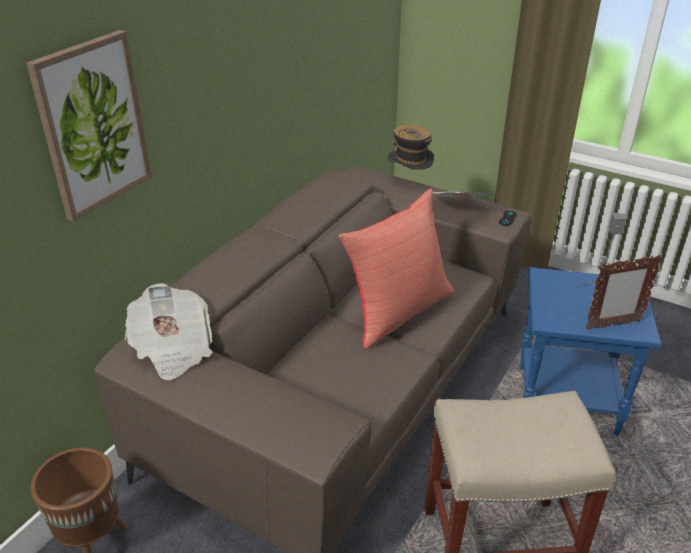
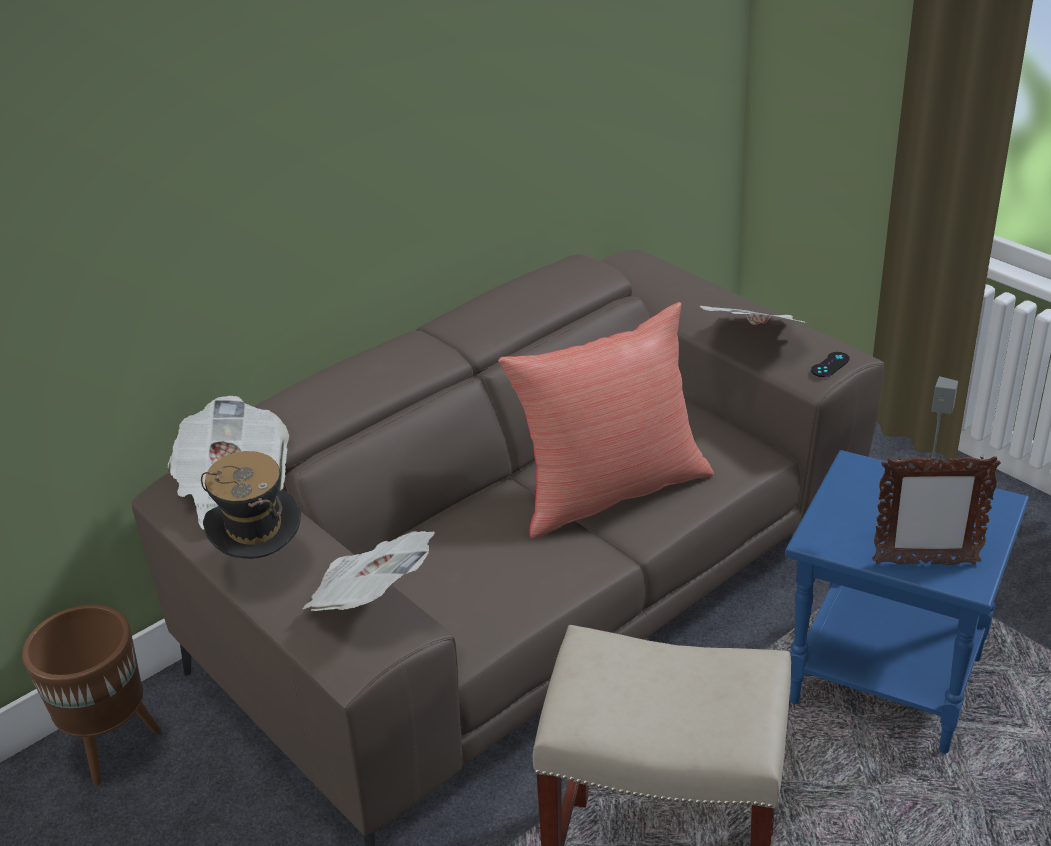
camera: 20 degrees right, 0 degrees up
picture [26,30,152,221] -> none
hat [387,125,434,176] -> hat moved to [201,451,301,559]
none -> newspaper [303,531,435,611]

